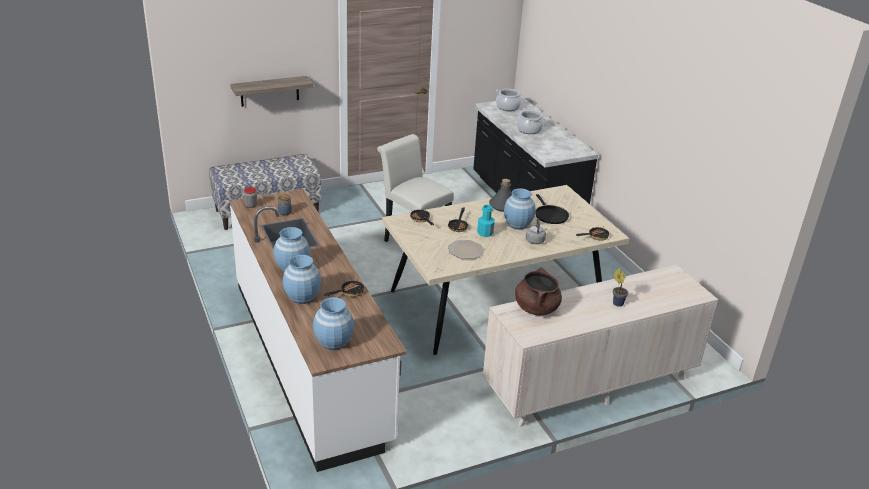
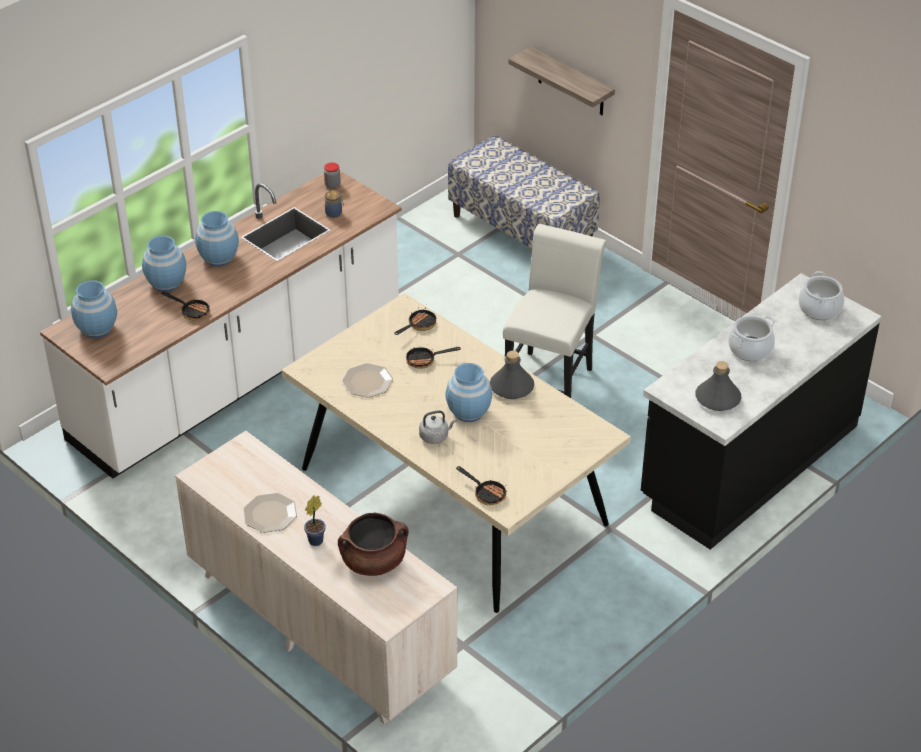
camera: 70 degrees right, 10 degrees up
turquoise bottle [477,205,495,237] -> none
brown cooking pot [515,268,562,315] -> brown cooking pot moved to [338,513,409,576]
black frying pan [535,194,569,224] -> none
none -> plate [243,493,297,533]
none -> grey bottle [695,361,741,411]

